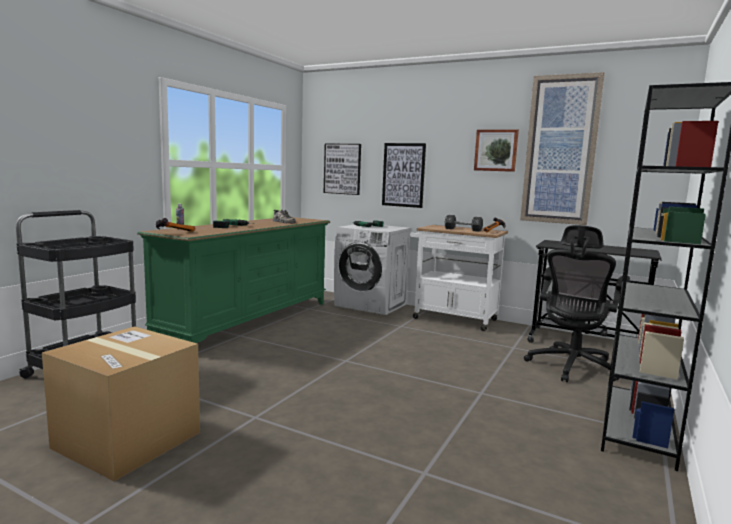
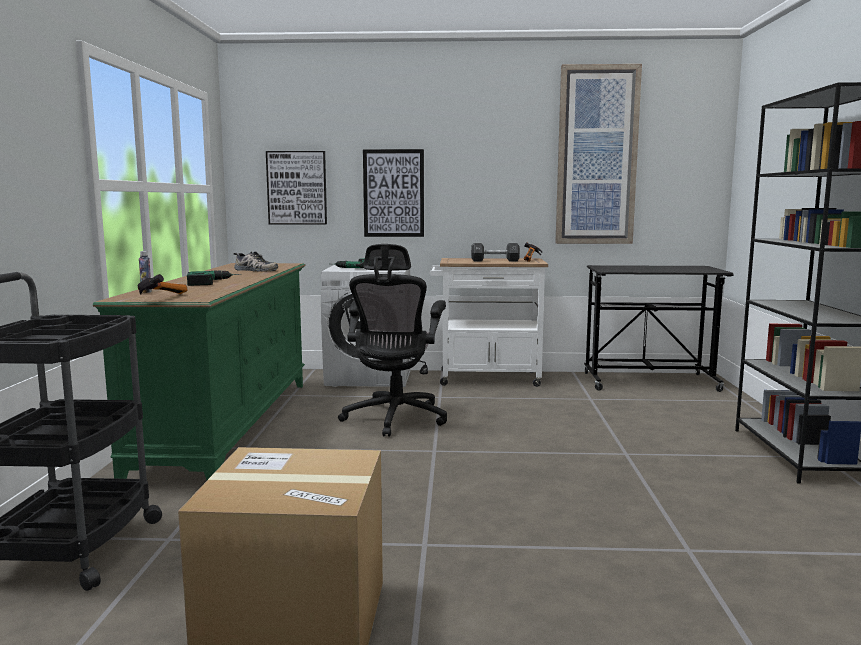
camera: 25 degrees left, 0 degrees up
picture [474,129,519,172] -> none
office chair [524,225,630,382] -> office chair moved to [338,244,447,437]

